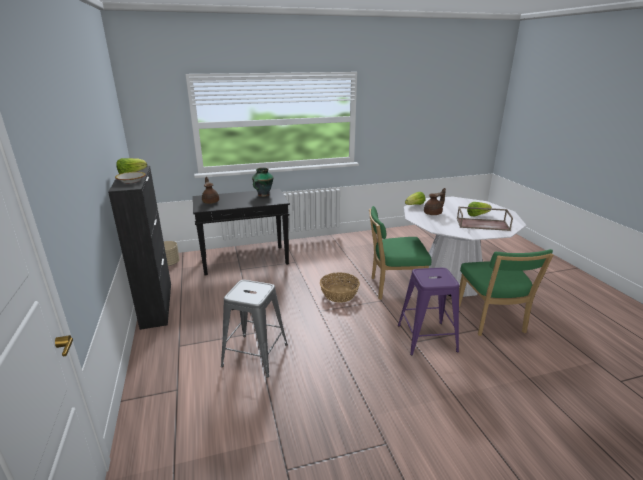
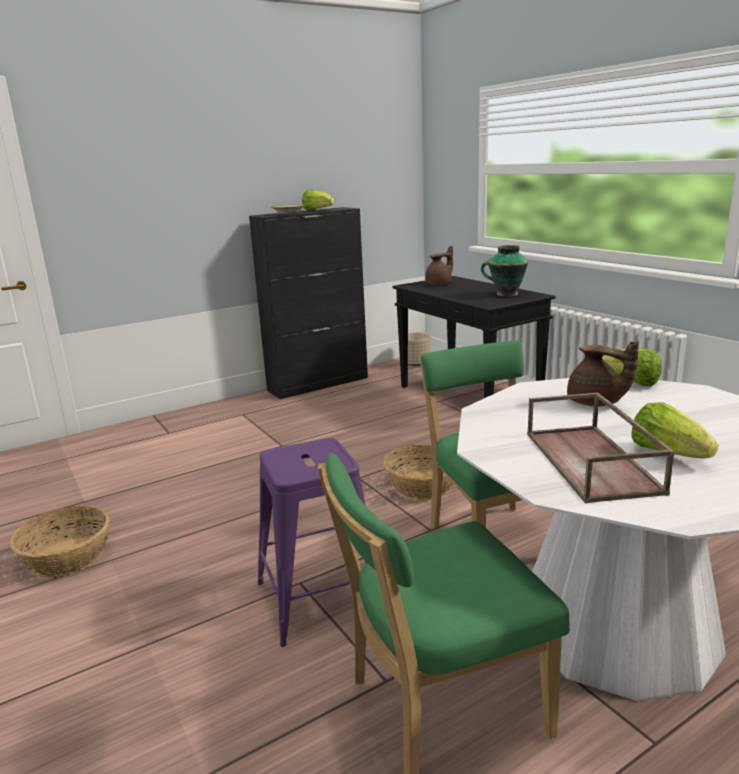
camera: 75 degrees right, 5 degrees down
grey stool [221,280,288,378] -> none
none -> basket [10,506,109,578]

